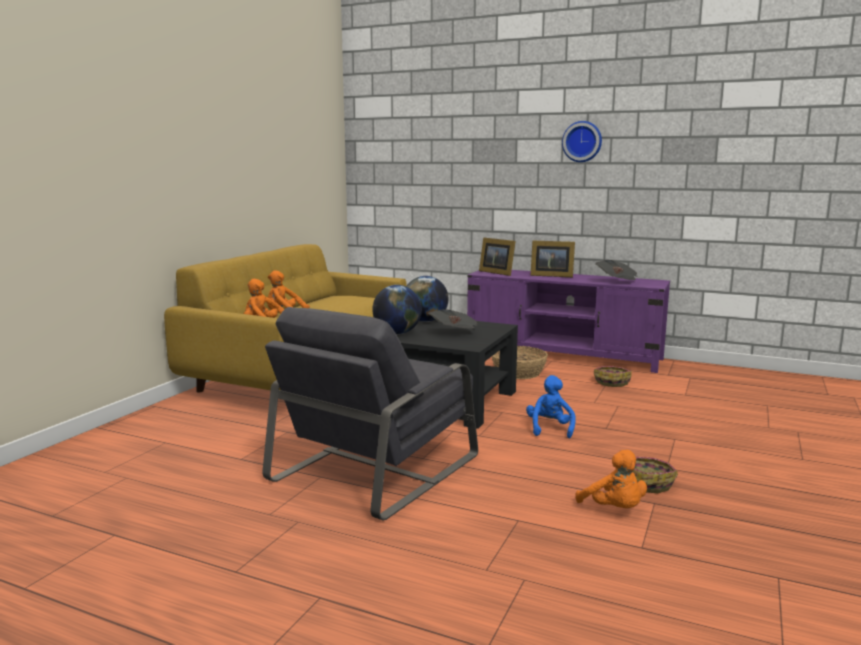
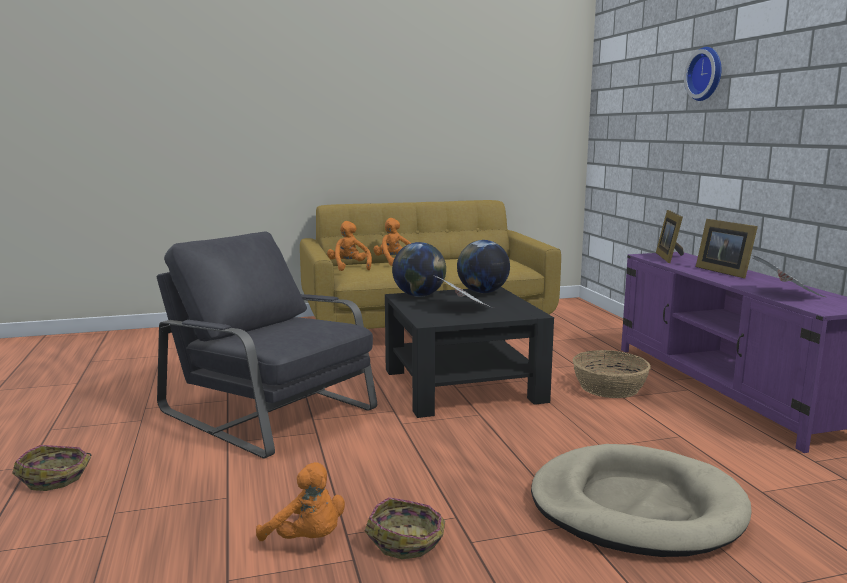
camera: 50 degrees right, 0 degrees up
grey armchair [262,307,478,520] -> grey armchair turned 45 degrees clockwise [157,231,377,459]
blue plush toy [526,375,576,438] -> none
wall clock [562,121,602,162] -> wall clock moved to [684,47,722,101]
orange plush toy [575,450,647,508] -> orange plush toy turned 75 degrees counterclockwise [256,462,345,541]
basket [594,366,632,387] -> basket moved to [12,445,91,491]
none -> beige dog bed [531,444,752,557]

